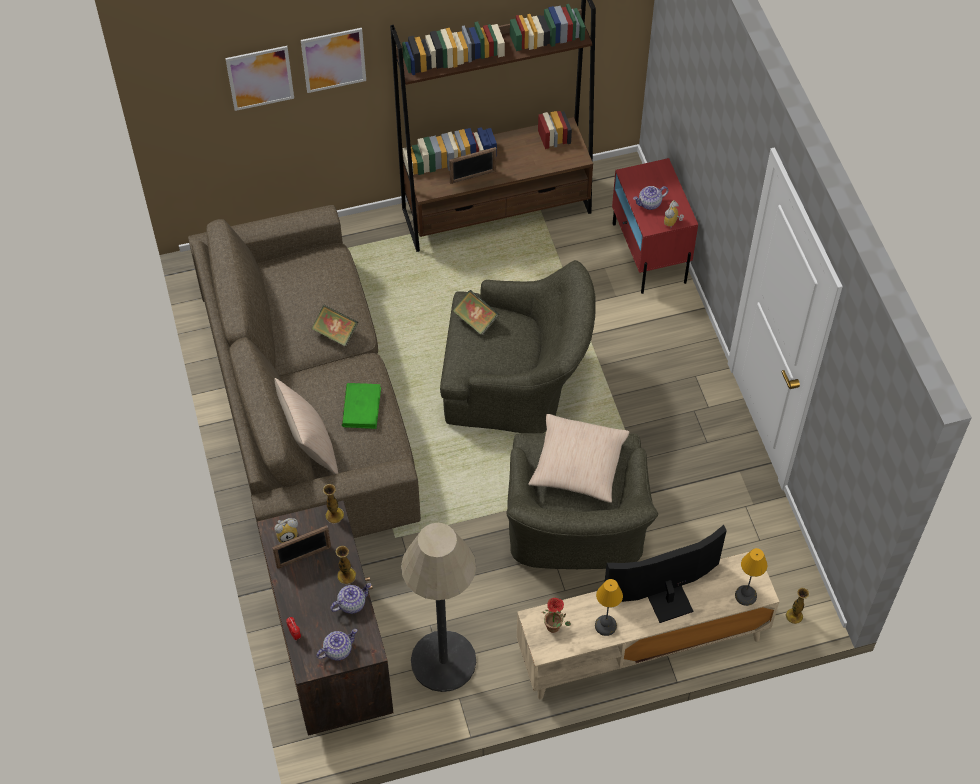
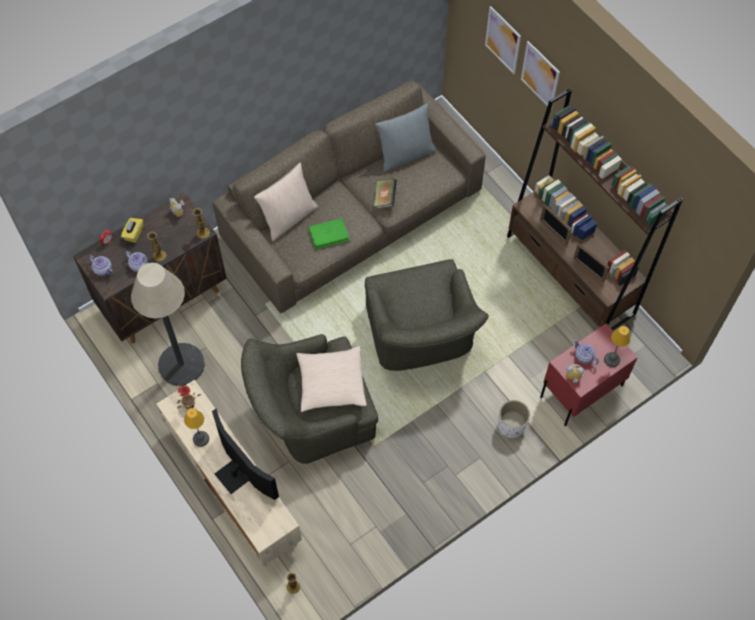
camera: 70 degrees right, 5 degrees up
picture frame [272,525,331,569] -> picture frame moved to [573,243,609,282]
book [453,290,500,336] -> none
table lamp [735,548,767,606] -> table lamp moved to [604,326,631,367]
none -> yellow tissue box [121,218,143,243]
none -> grey pillow [375,103,436,172]
none -> white planter [498,400,530,438]

